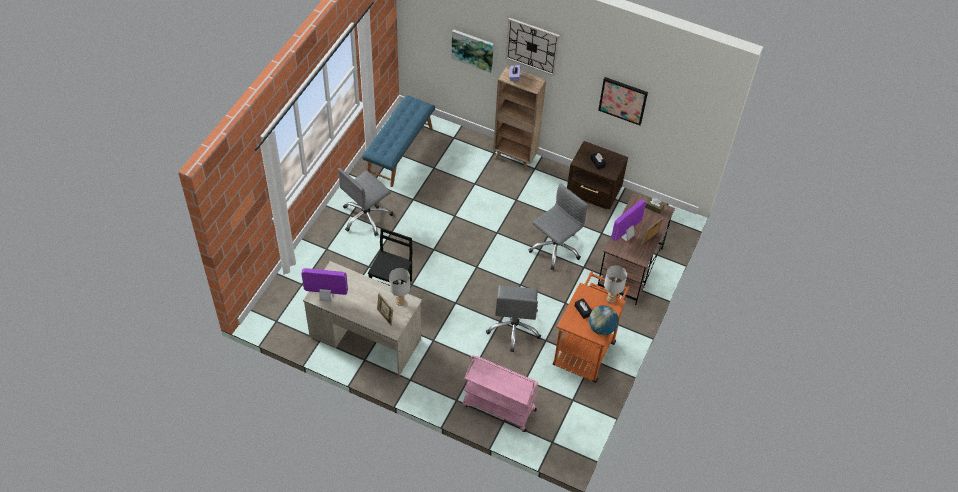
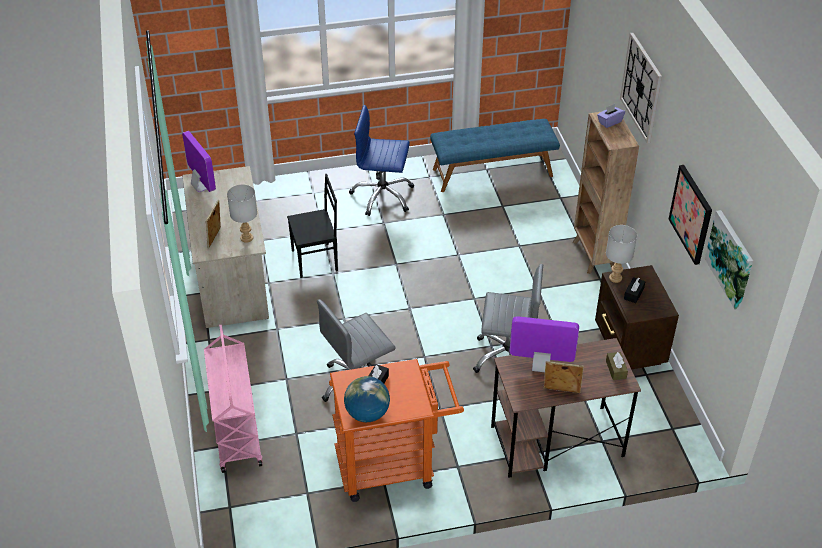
camera: 55 degrees right, 10 degrees down
grey office chair [338,168,393,236] -> blue office chair [349,105,414,216]
picture [451,29,494,73] -> picture moved to [705,210,753,310]
grey table lamp [604,266,627,303] -> grey table lamp moved to [606,225,637,283]

